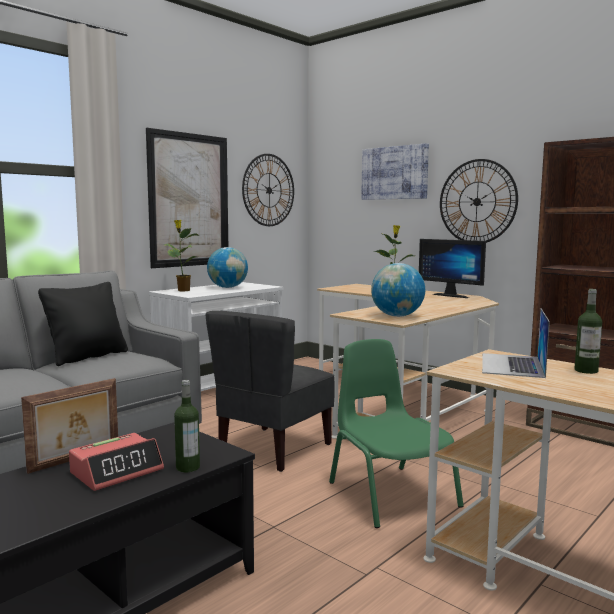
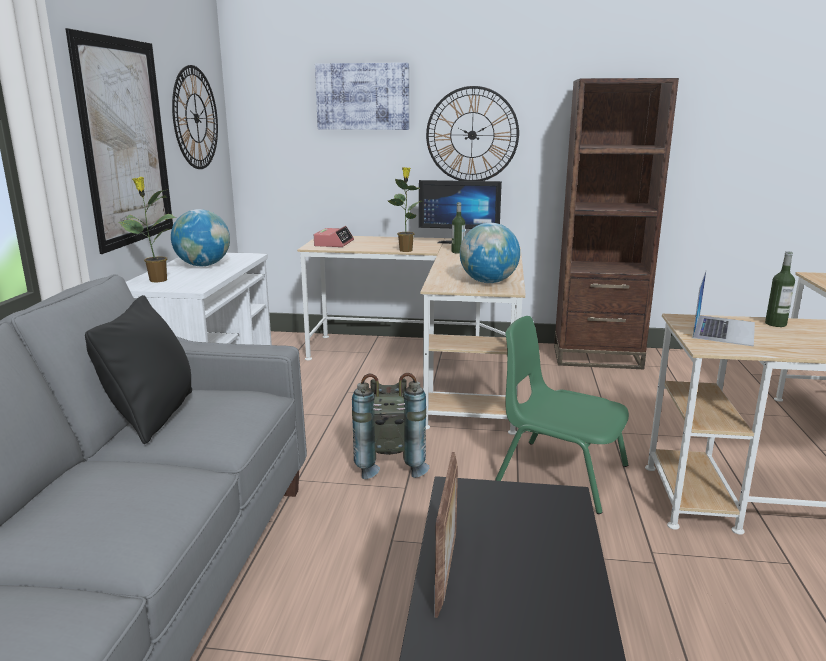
camera: 35 degrees left, 10 degrees up
alarm clock [69,433,164,491] -> alarm clock moved to [314,226,354,247]
bottle [174,380,200,472] -> bottle moved to [451,202,465,254]
grey chair [205,311,335,472] -> grey backpack [352,373,429,479]
laptop [482,309,550,378] -> laptop turned 135 degrees counterclockwise [692,271,755,346]

